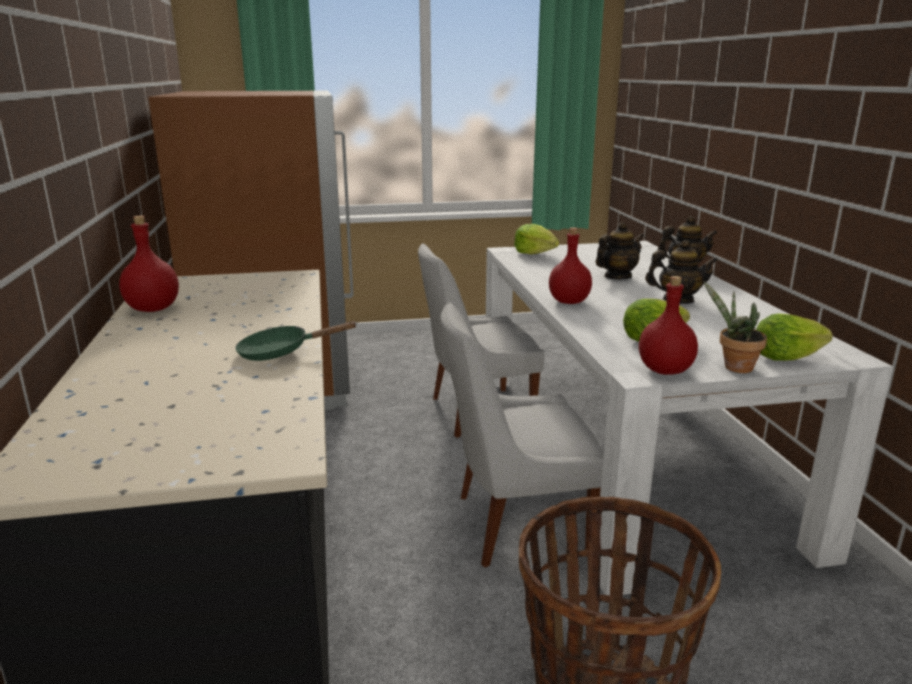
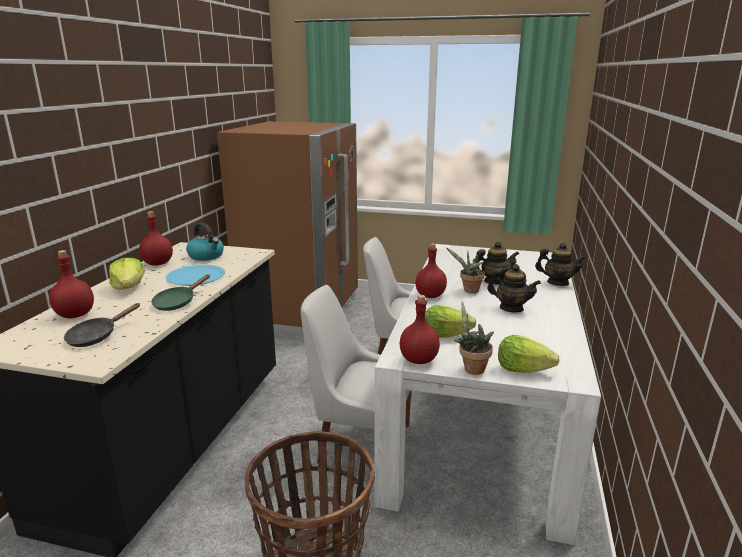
camera: 25 degrees right, 0 degrees up
green frying pan [235,321,358,361] -> green frying pan turned 75 degrees counterclockwise [151,274,210,311]
lettuce [514,224,559,254] -> lettuce moved to [109,258,145,290]
none -> red bottle [49,250,94,319]
none -> black frying pan [64,303,140,347]
none -> blue plate [166,265,225,286]
none -> kettle [186,223,224,261]
none -> potted plant [446,248,485,293]

